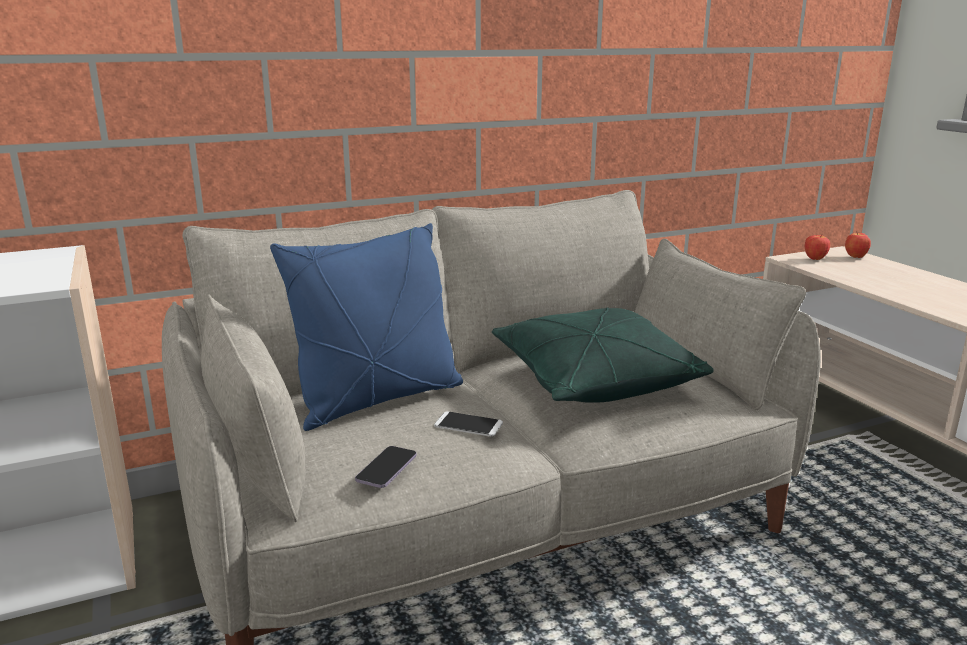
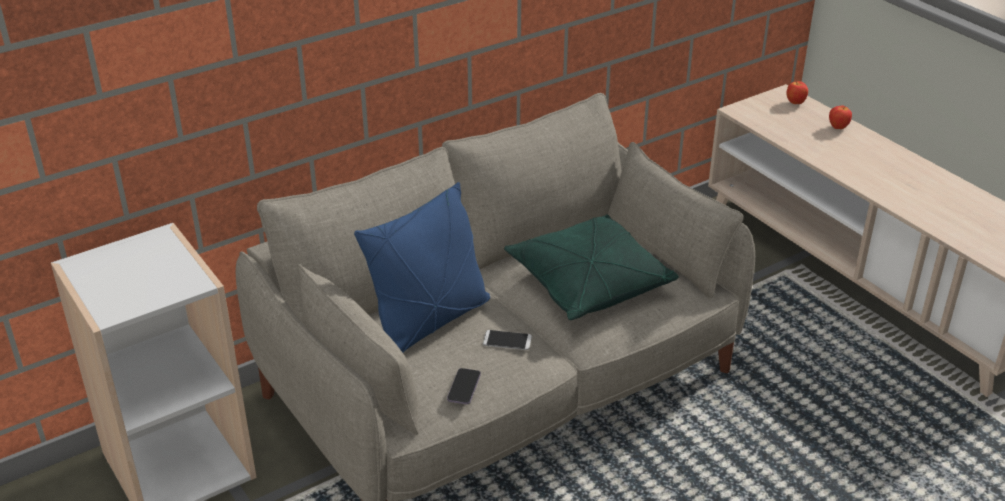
camera: 10 degrees left, 15 degrees up
apple [805,235,830,260] -> apple moved to [829,106,852,129]

